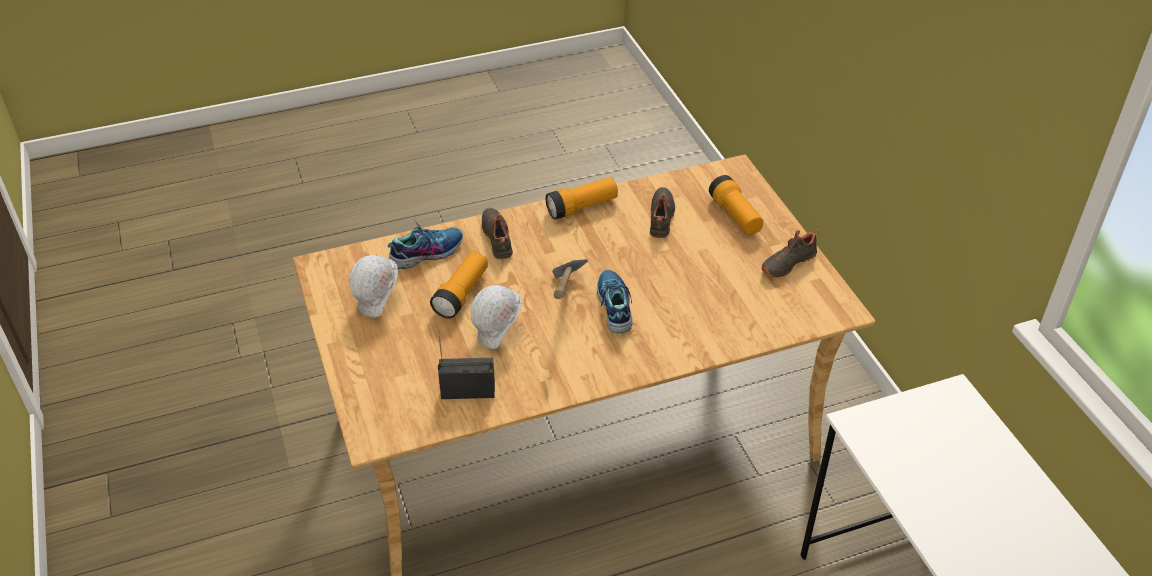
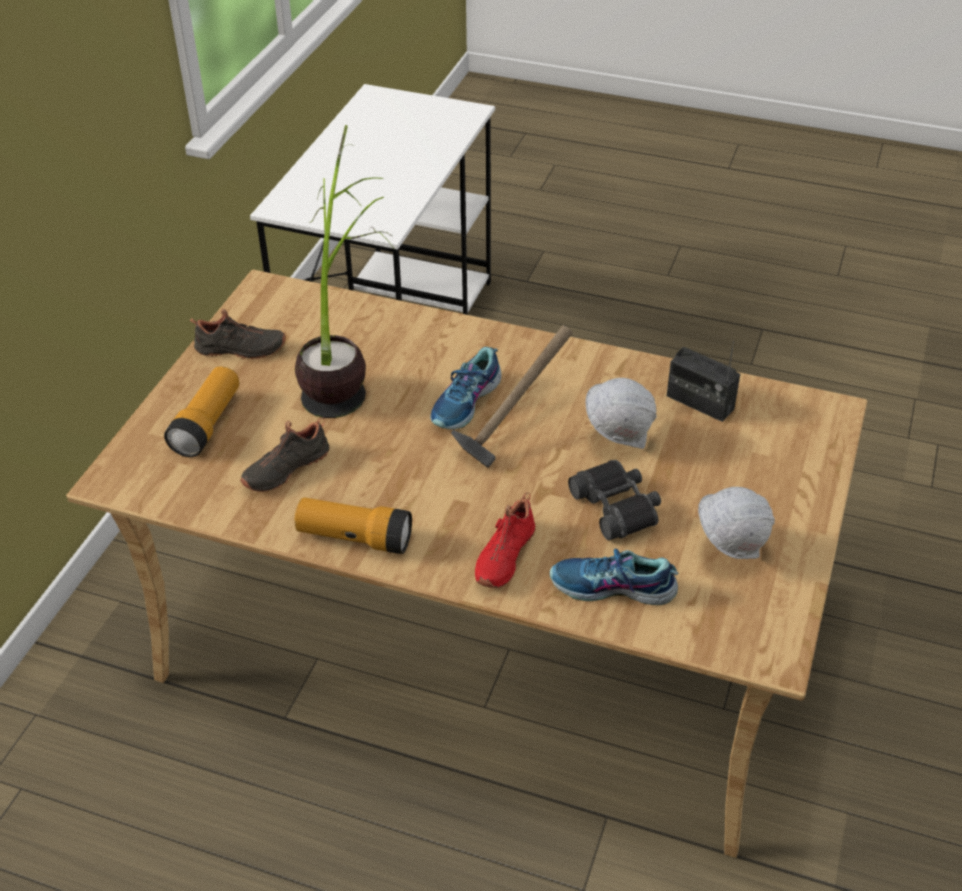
camera: 140 degrees left, 0 degrees up
flashlight [430,252,488,319] -> black binoculars [568,460,661,540]
black shoe [482,208,513,259] -> red shoe [475,492,536,588]
none -> potted plant [295,125,393,418]

